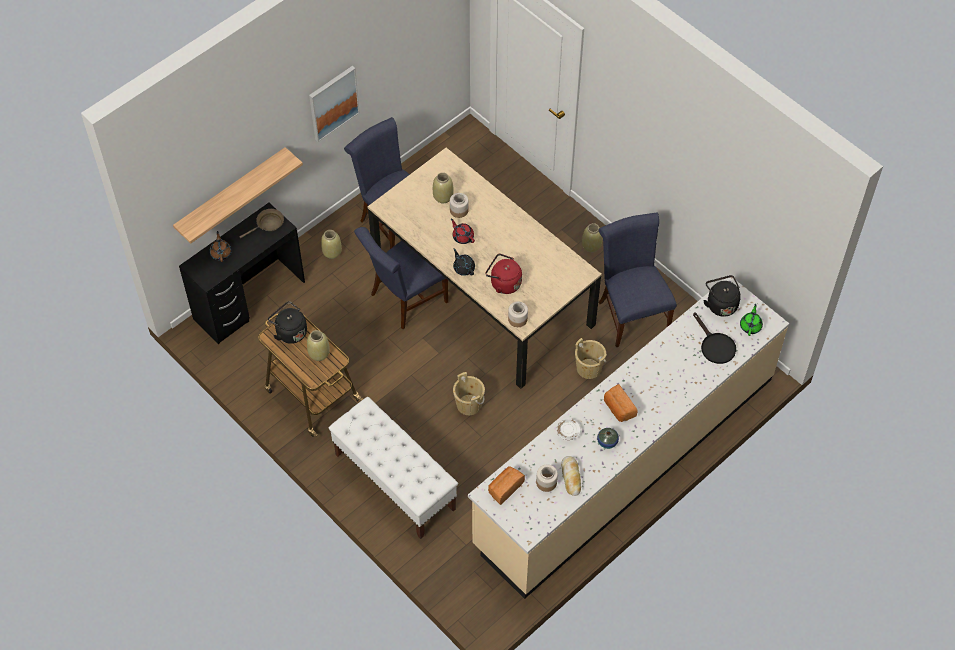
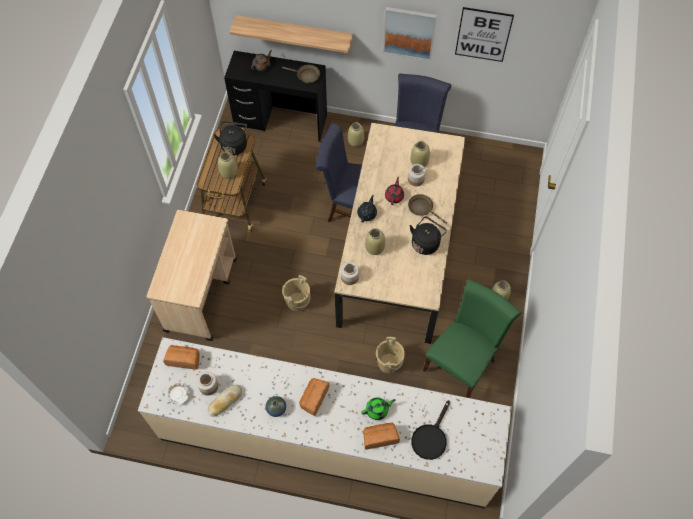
camera: 55 degrees right, 5 degrees up
white bench [329,397,458,539] -> beige cart [146,210,237,341]
red kettle [485,253,522,294] -> beige vase [365,228,385,255]
white plate [556,419,581,440] -> white plate moved to [166,383,189,405]
blue chair [598,212,677,347] -> green chair [423,279,521,398]
black kettle [703,275,741,317] -> black kettle moved to [410,216,447,255]
green teapot [740,304,763,336] -> green teapot moved to [361,398,396,420]
none -> bread [363,423,400,450]
none -> brown frying pan [408,194,447,224]
none -> picture [455,7,514,62]

